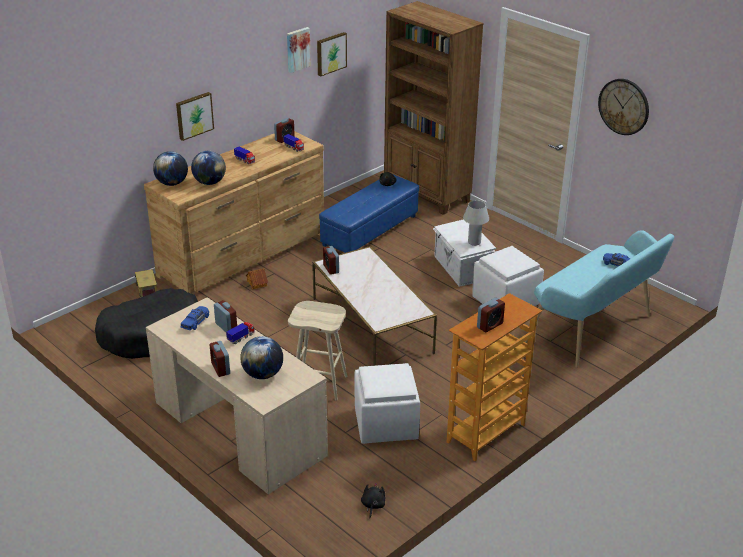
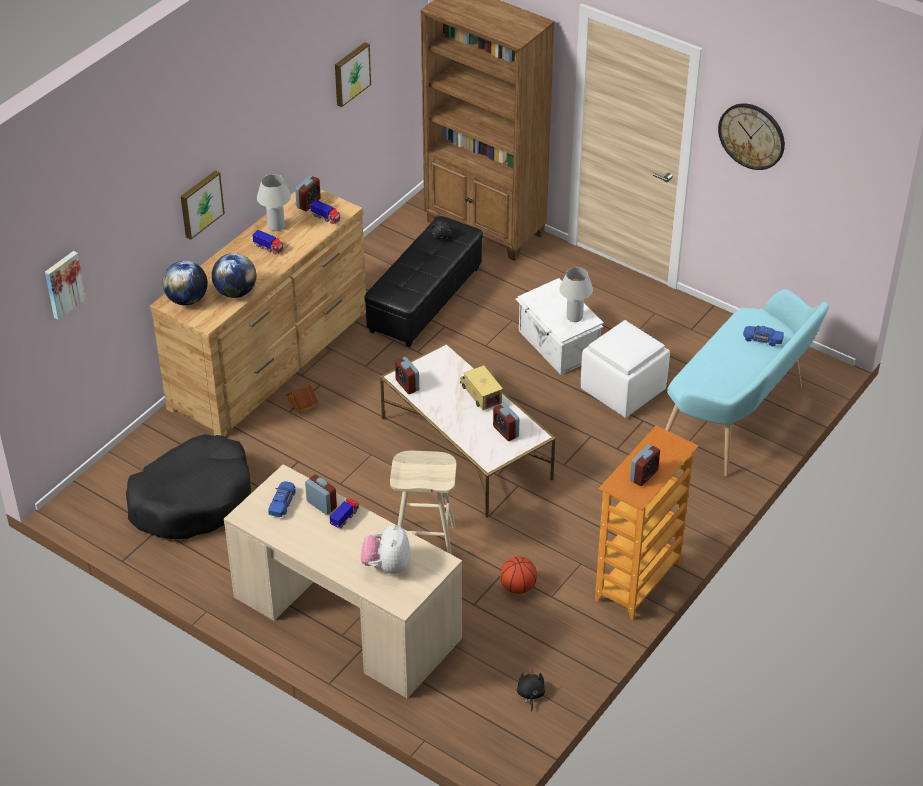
camera: 10 degrees left, 10 degrees up
toy truck [135,269,157,297] -> toy truck moved to [460,365,503,410]
alarm clock [210,341,230,377] -> alarm clock moved to [493,403,519,441]
globe [240,336,283,379] -> plush toy [361,524,411,574]
picture [287,27,311,73] -> picture moved to [45,251,86,320]
blue ottoman [319,175,419,253] -> black ottoman [364,216,483,347]
white ottoman [354,363,420,444] -> basketball [500,557,537,594]
none -> white table lamp [257,174,291,231]

